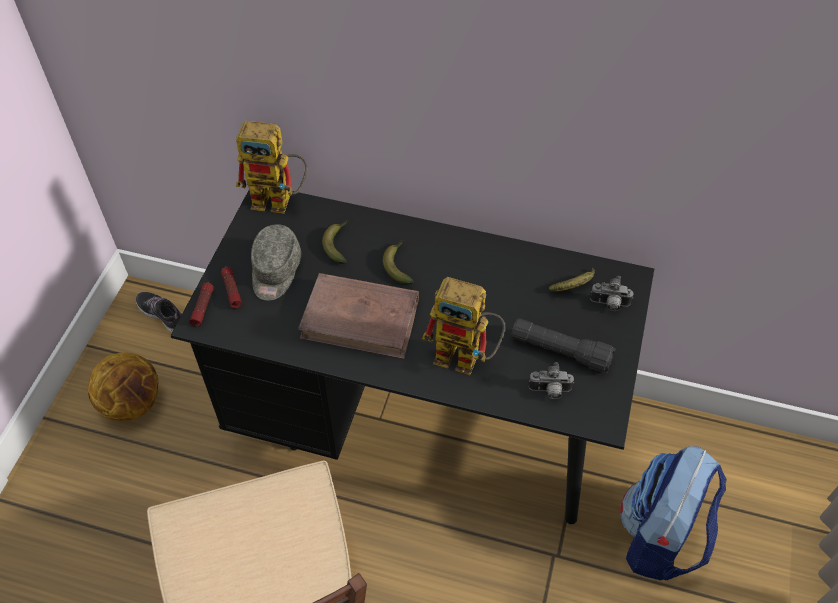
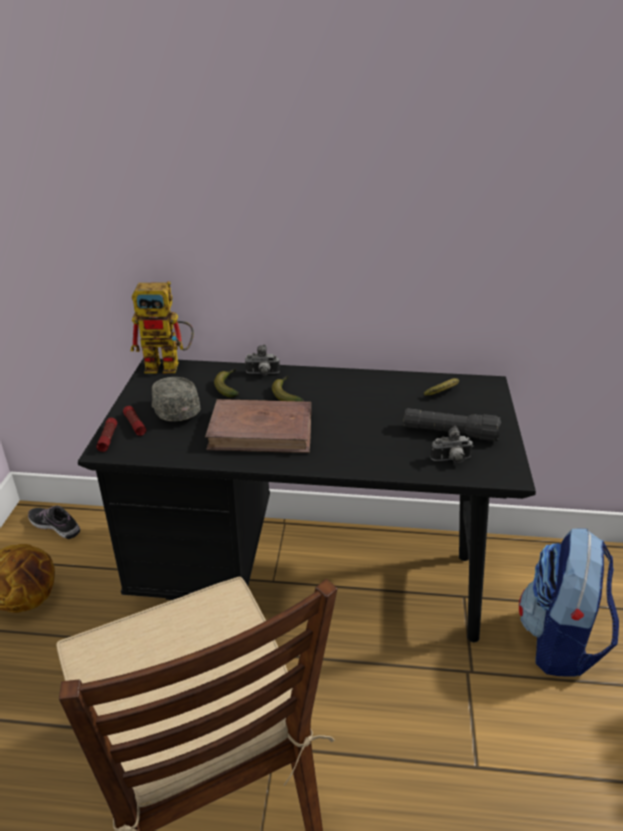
camera: 10 degrees left, 20 degrees down
grey cap [251,224,301,301] -> grey cap turned 150 degrees clockwise [152,377,200,421]
toy robot [422,277,505,375] -> none
camera [590,276,634,311] -> camera moved to [245,345,280,375]

